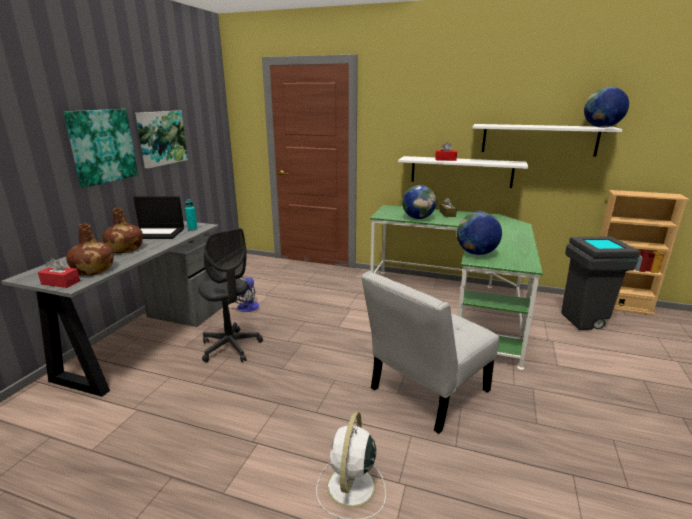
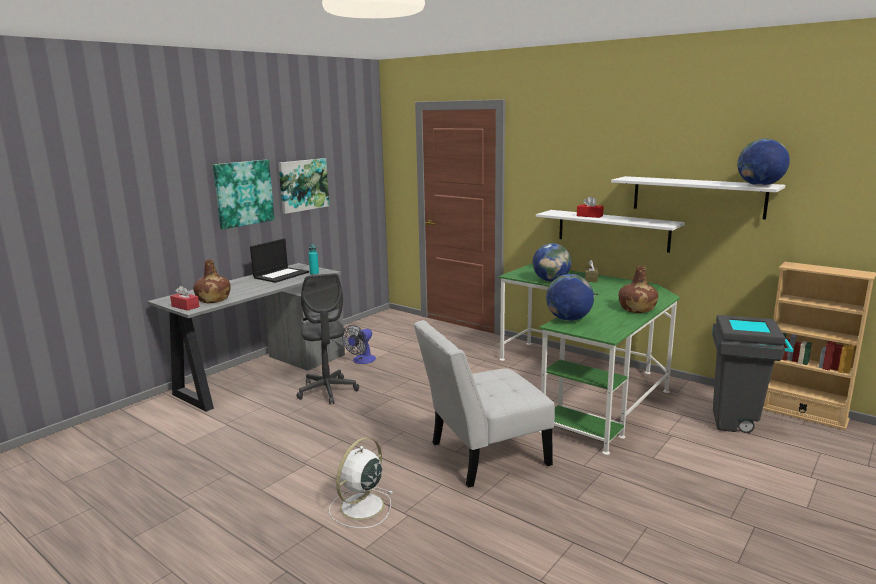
camera: 20 degrees right, 5 degrees down
brown bottle [102,208,143,253] -> brown bottle moved to [619,266,658,313]
laptop [133,196,184,239] -> laptop turned 75 degrees counterclockwise [250,238,309,283]

